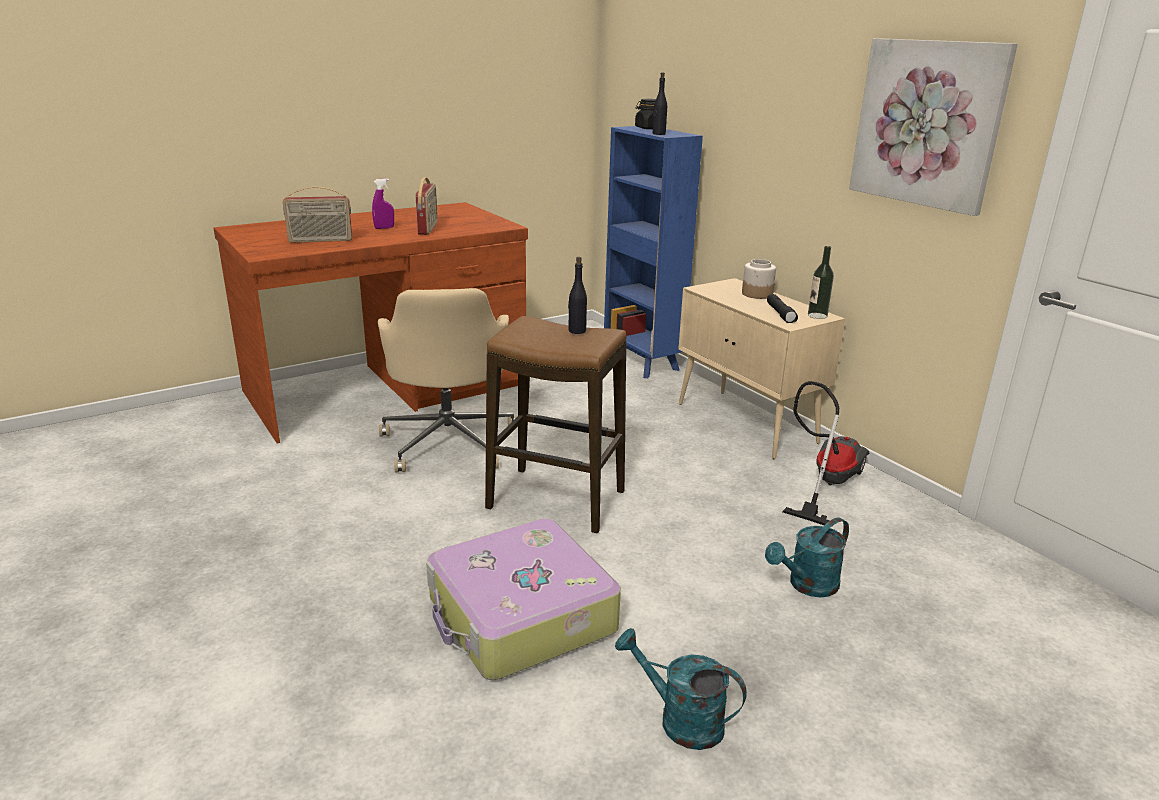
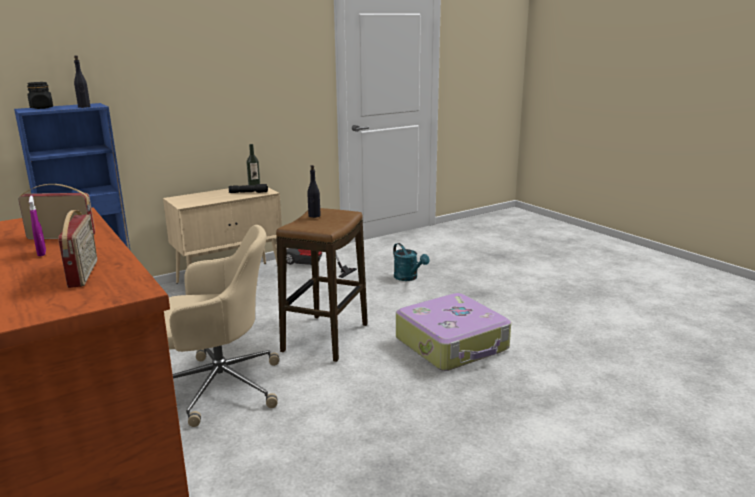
camera: 90 degrees left, 5 degrees down
turquoise watering can [615,628,747,750] -> none
jar [742,259,776,299] -> none
picture [849,38,1018,216] -> none

